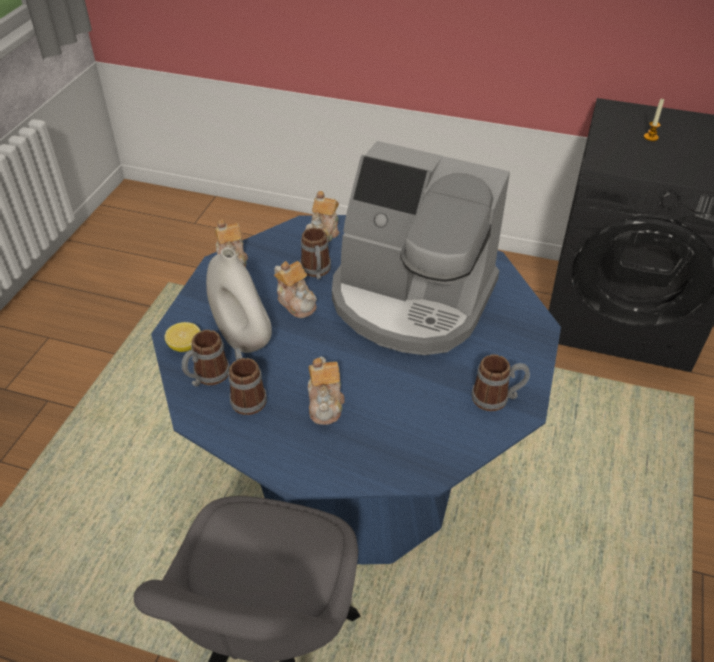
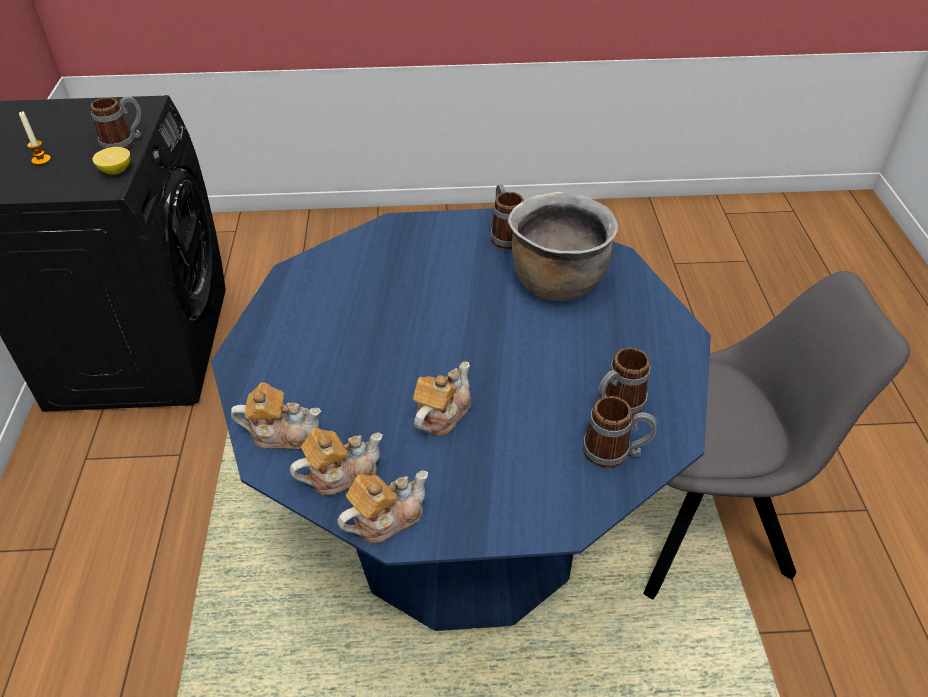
camera: 110 degrees left, 0 degrees up
lemon [165,322,201,352] -> lemon moved to [92,147,130,175]
white vase [206,247,272,353] -> none
mug [300,228,331,279] -> mug moved to [90,96,141,149]
teapot [308,356,345,425] -> teapot moved to [290,428,383,496]
coffee machine [332,141,510,355] -> none
none -> brown cooking pot [508,192,618,301]

